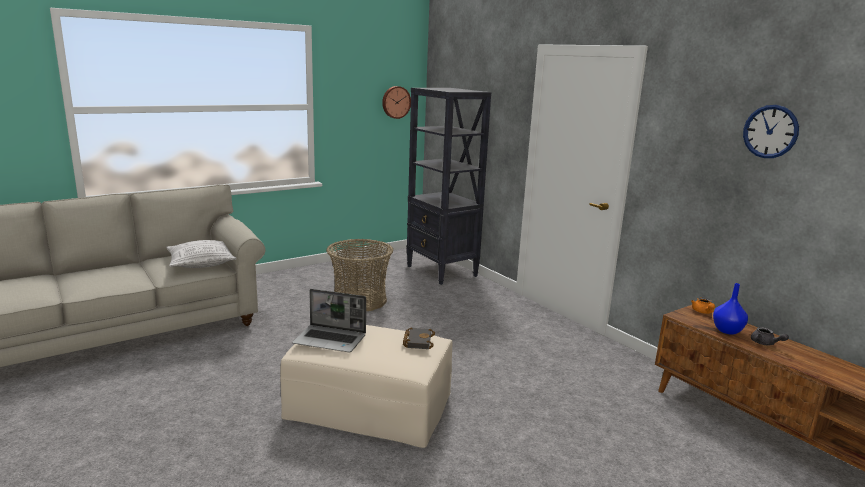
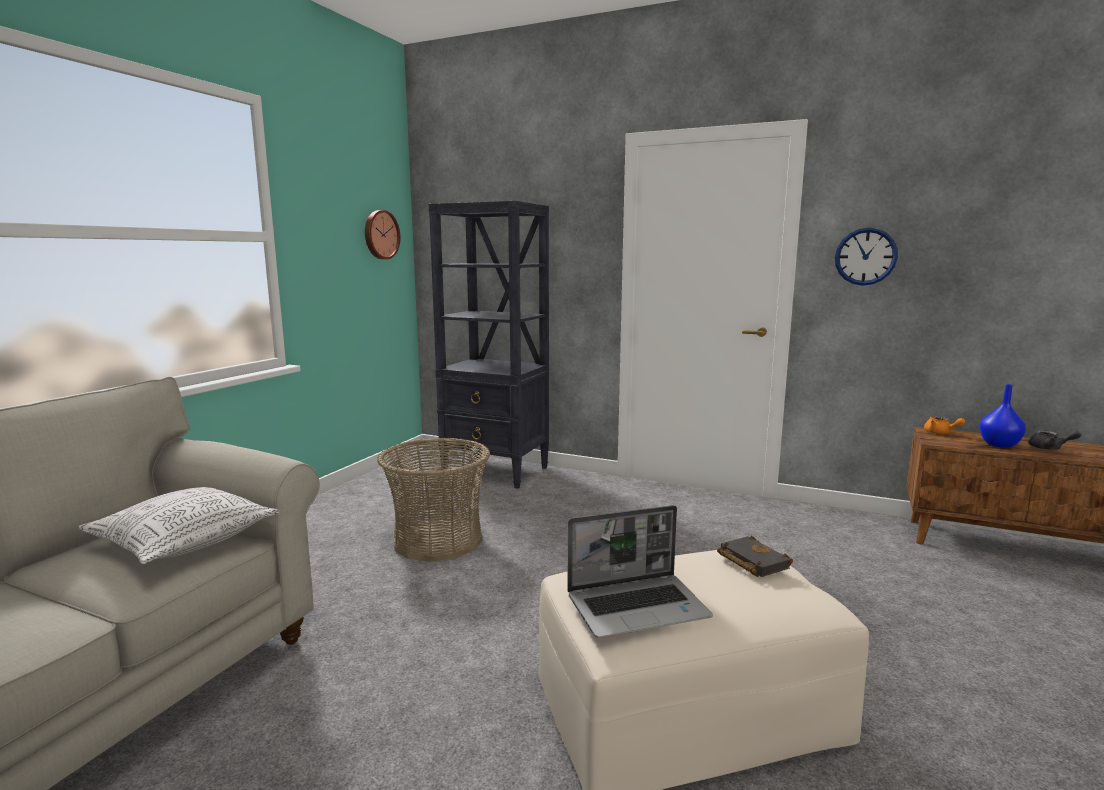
camera: 30 degrees left, 5 degrees down
wall clock [743,105,799,158] -> wall clock moved to [835,228,898,286]

